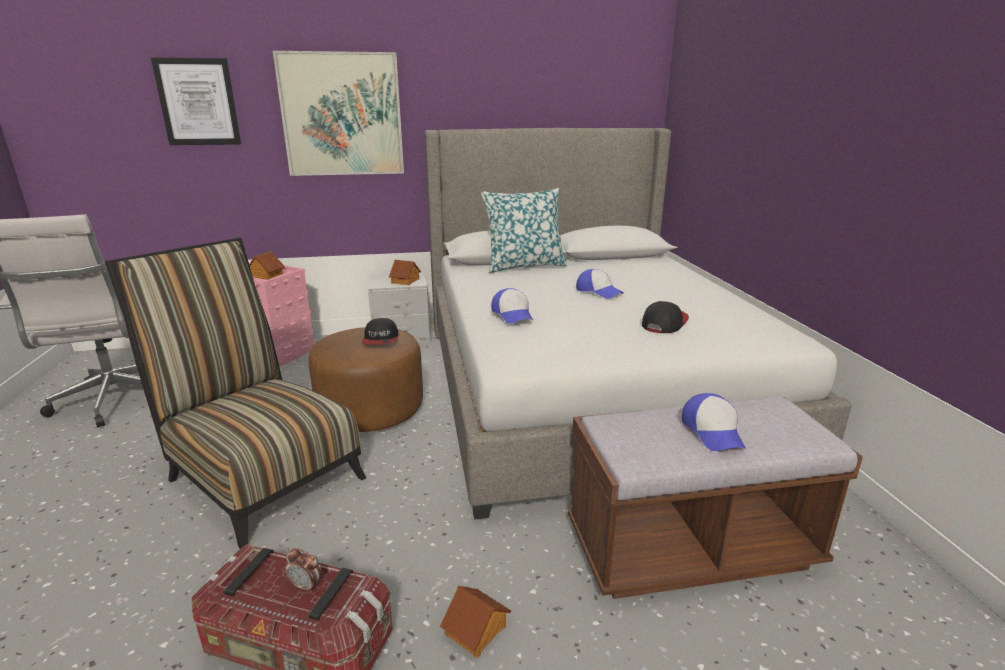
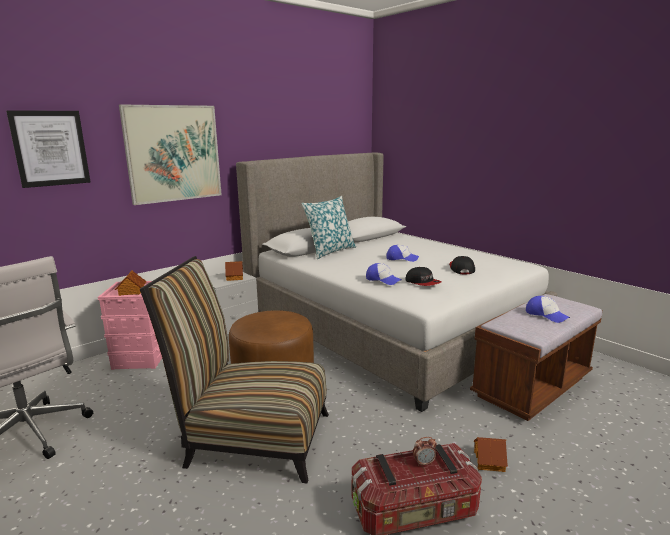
camera: 30 degrees left, 5 degrees down
cap [362,318,398,345] -> cap moved to [405,267,442,286]

